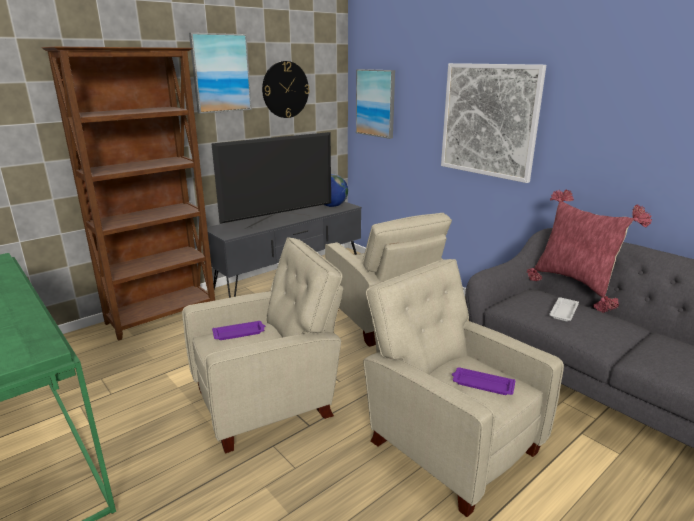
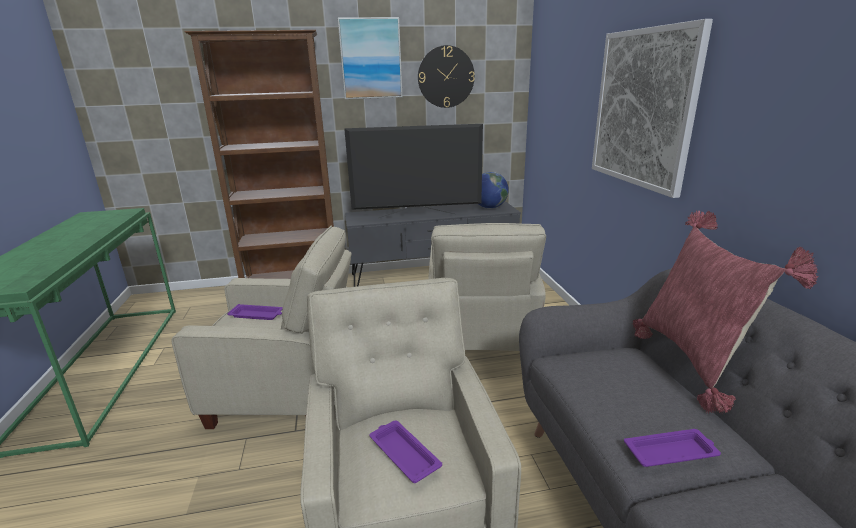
camera: 30 degrees right, 0 degrees up
picture [356,69,395,139] -> none
white tray [549,297,579,321] -> none
none -> purple tray [624,429,721,467]

